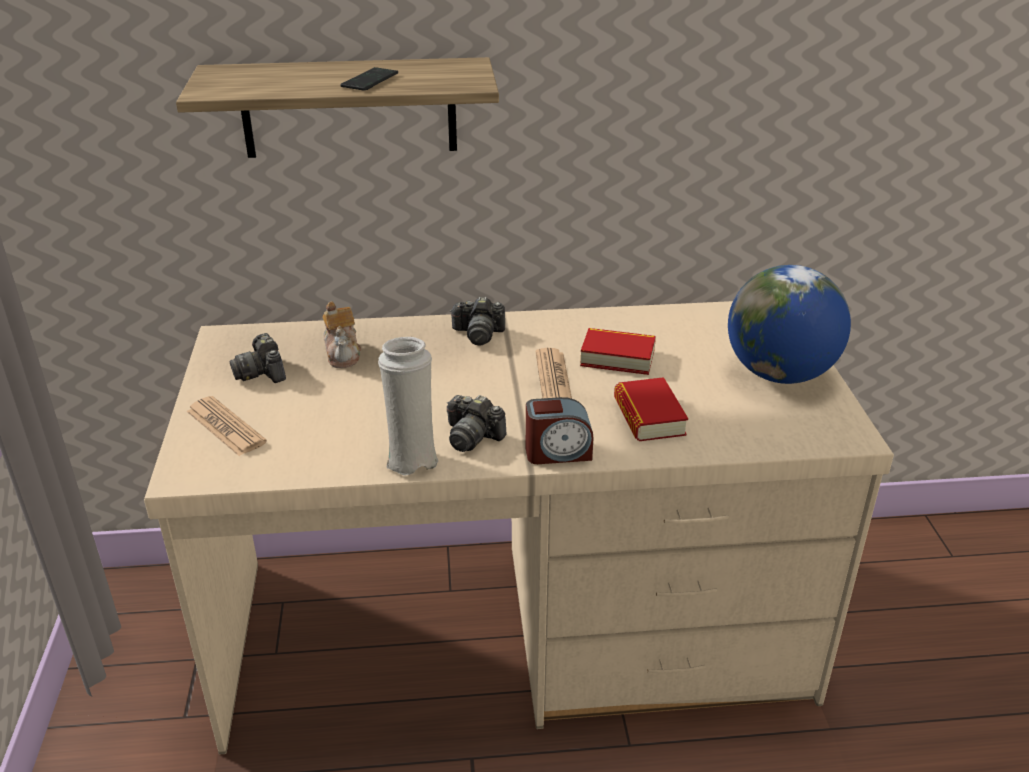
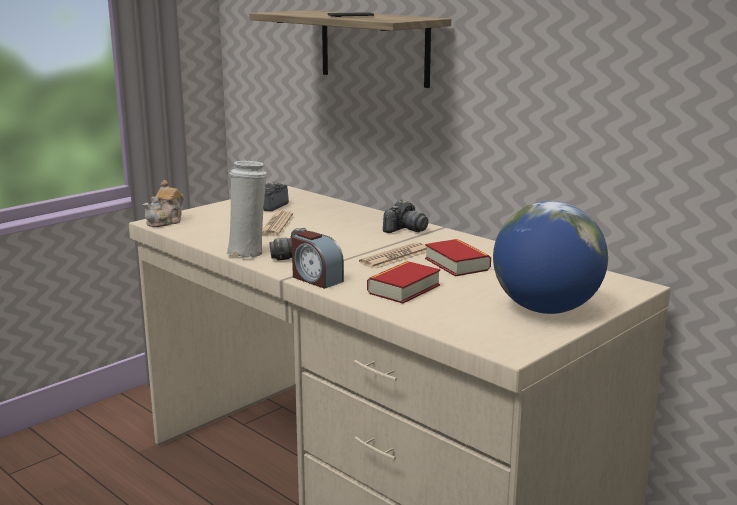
camera: 50 degrees right, 15 degrees down
newspaper [186,396,267,456] -> newspaper moved to [262,211,293,236]
teapot [322,302,361,368] -> teapot moved to [142,180,185,227]
camera [450,297,505,345] -> camera turned 105 degrees counterclockwise [383,200,429,233]

